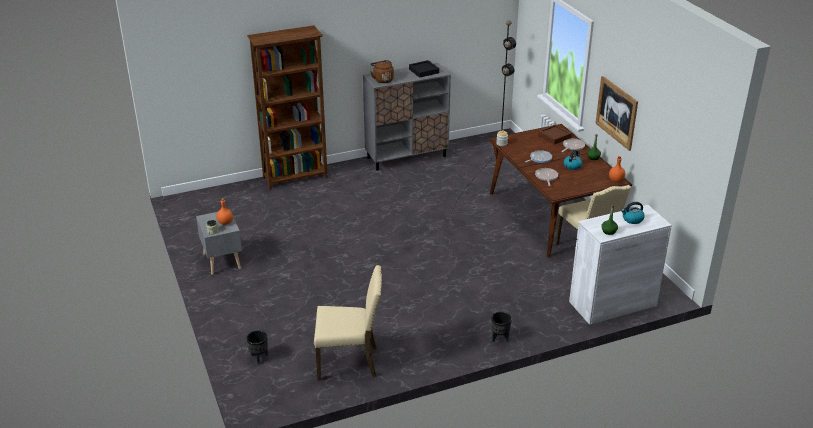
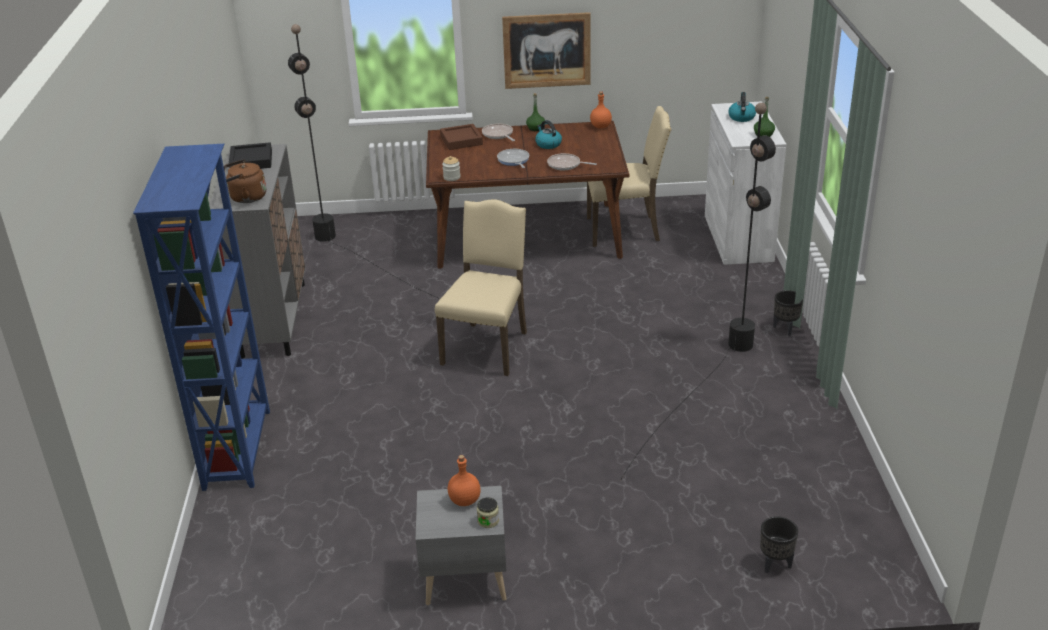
camera: 70 degrees left, 0 degrees up
brown bookcase [247,25,328,190] -> blue bookcase [133,144,270,491]
beige chair [314,265,382,381] -> beige chair moved to [435,199,527,376]
none -> black floor lamp [620,103,776,481]

